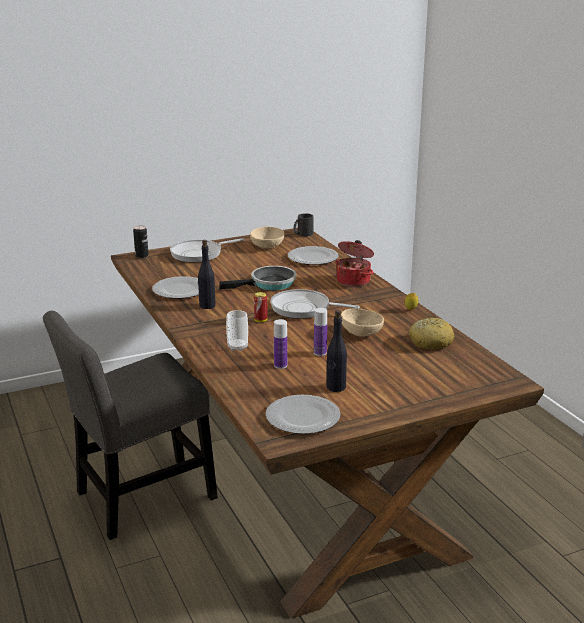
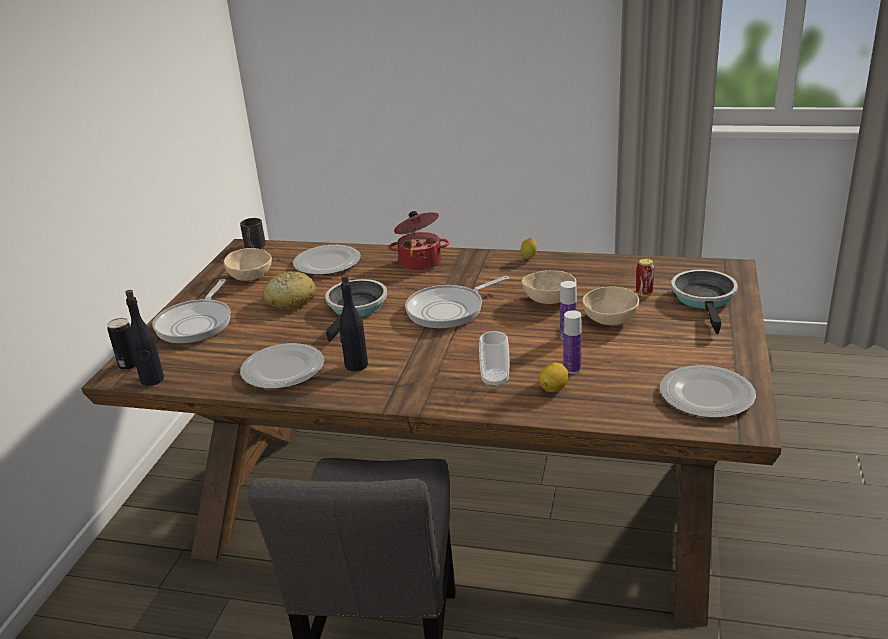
camera: 50 degrees left, 5 degrees up
can [254,292,268,322] -> can moved to [636,258,654,297]
black bottle [327,310,347,392] -> black bottle moved to [125,290,164,386]
bread [409,318,455,350] -> bread moved to [263,271,316,310]
none -> lemon [539,362,569,392]
none -> beige bowl [582,286,639,325]
none -> frying pan [671,270,738,334]

